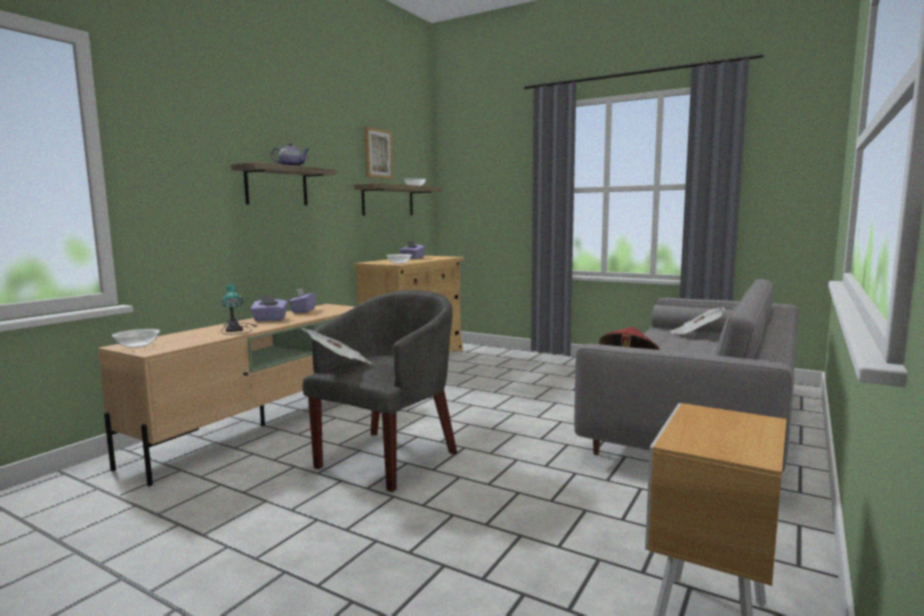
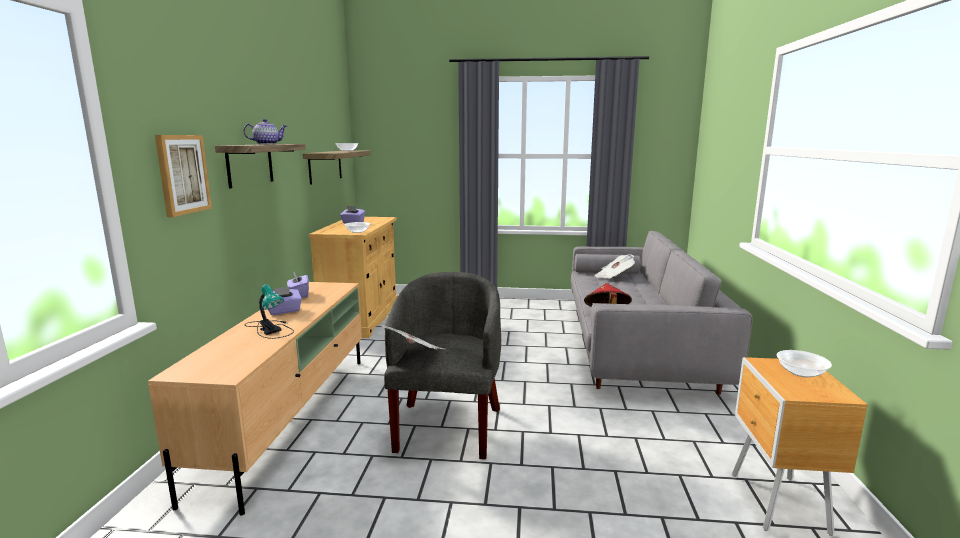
camera: 25 degrees left, 5 degrees up
bowl [112,329,160,348] -> bowl moved to [777,350,832,378]
picture [364,127,393,179] -> picture moved to [155,135,212,217]

